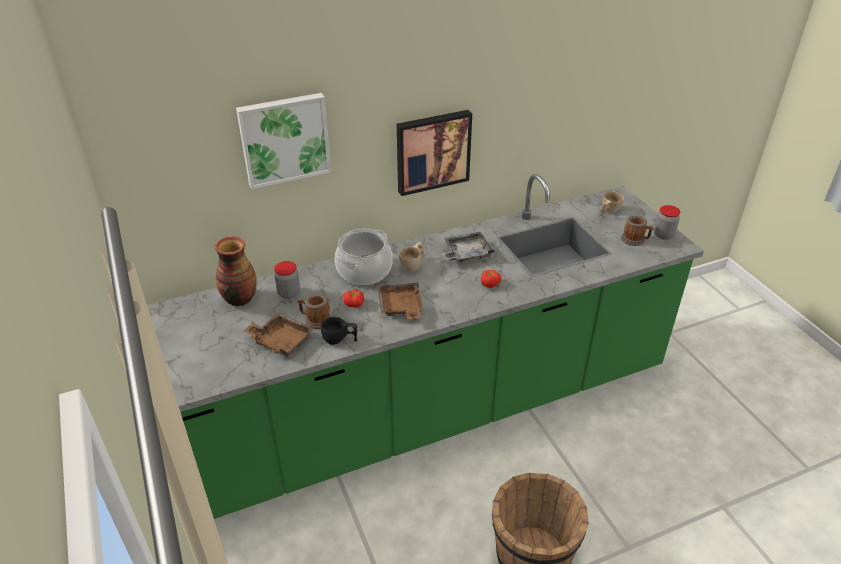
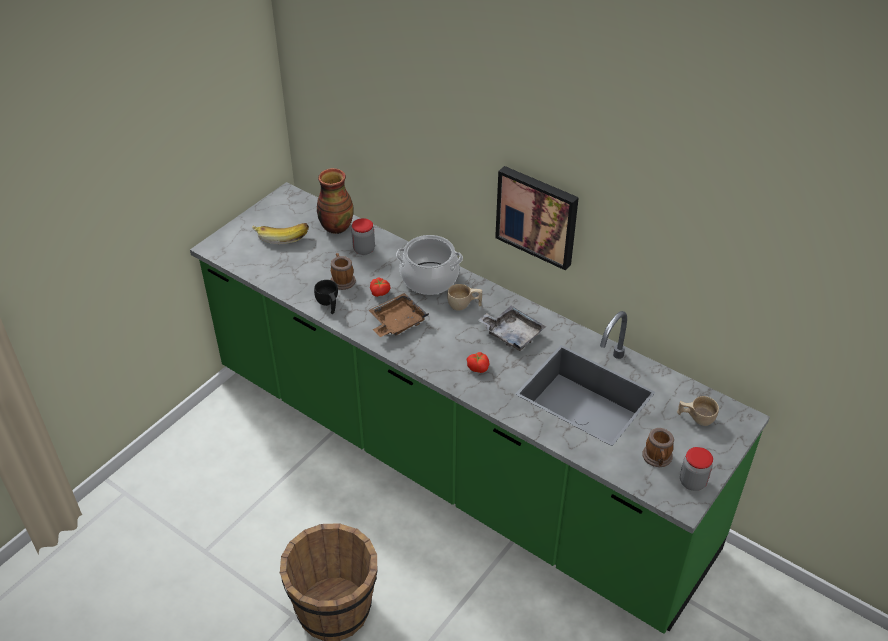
camera: 60 degrees right, 5 degrees up
picture [236,93,331,189] -> none
brown tray [244,312,314,357] -> none
none -> banana [252,223,309,244]

